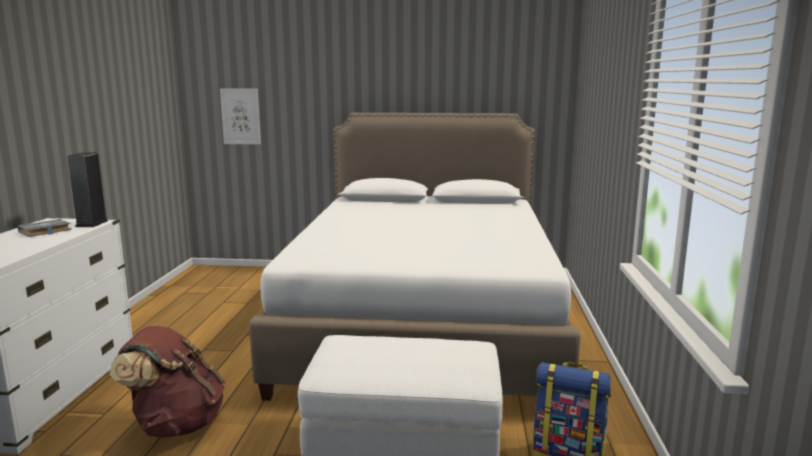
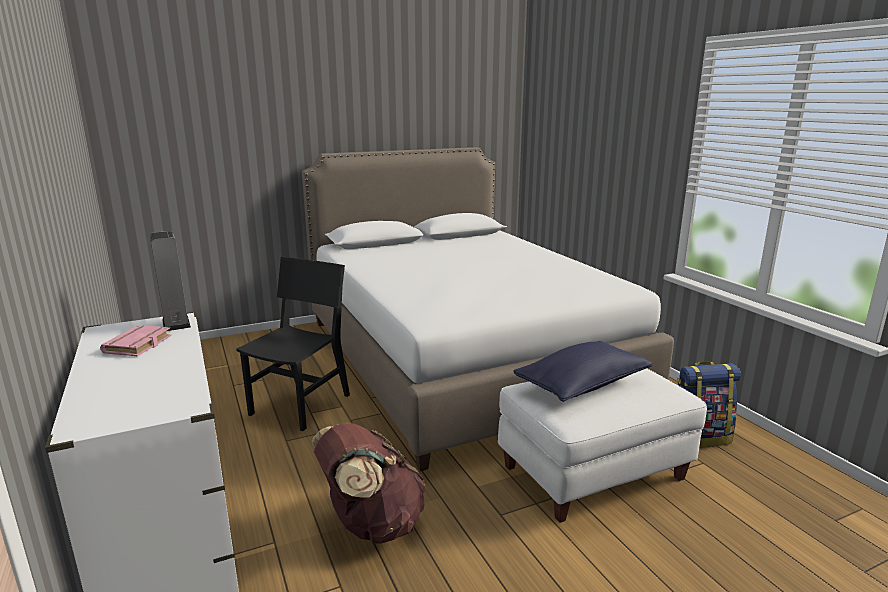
camera: 30 degrees left, 5 degrees up
grey book [18,219,72,237] -> pink book [100,325,172,356]
picture [220,89,261,145] -> none
none -> black chair [236,257,350,431]
none -> blue pillow [513,341,653,402]

